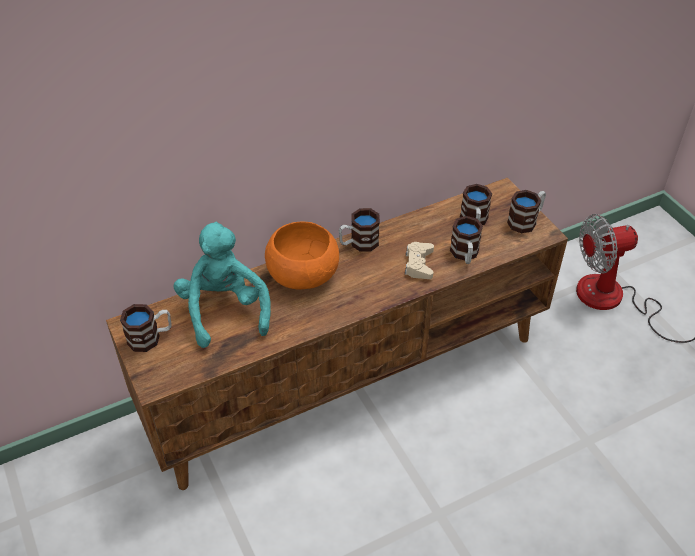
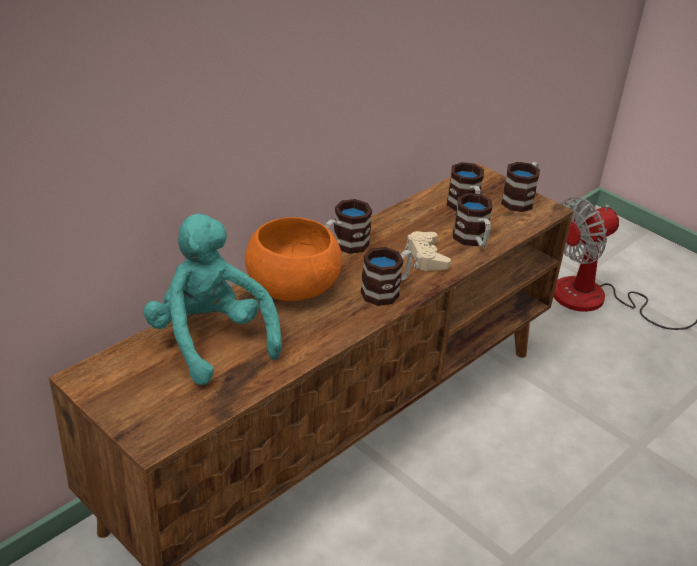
camera: 20 degrees left, 10 degrees down
mug [120,304,172,352] -> mug moved to [360,247,413,306]

